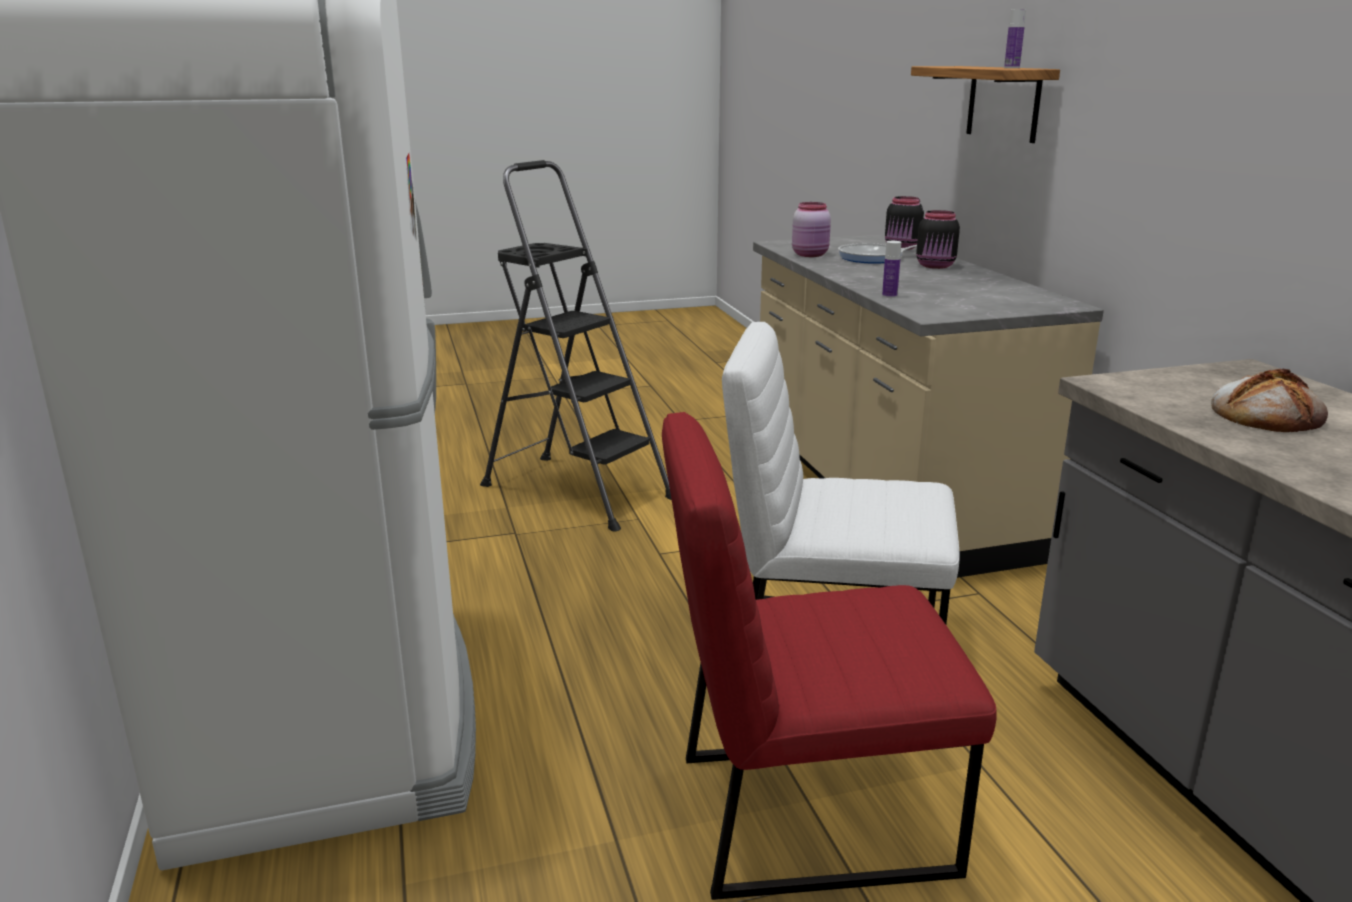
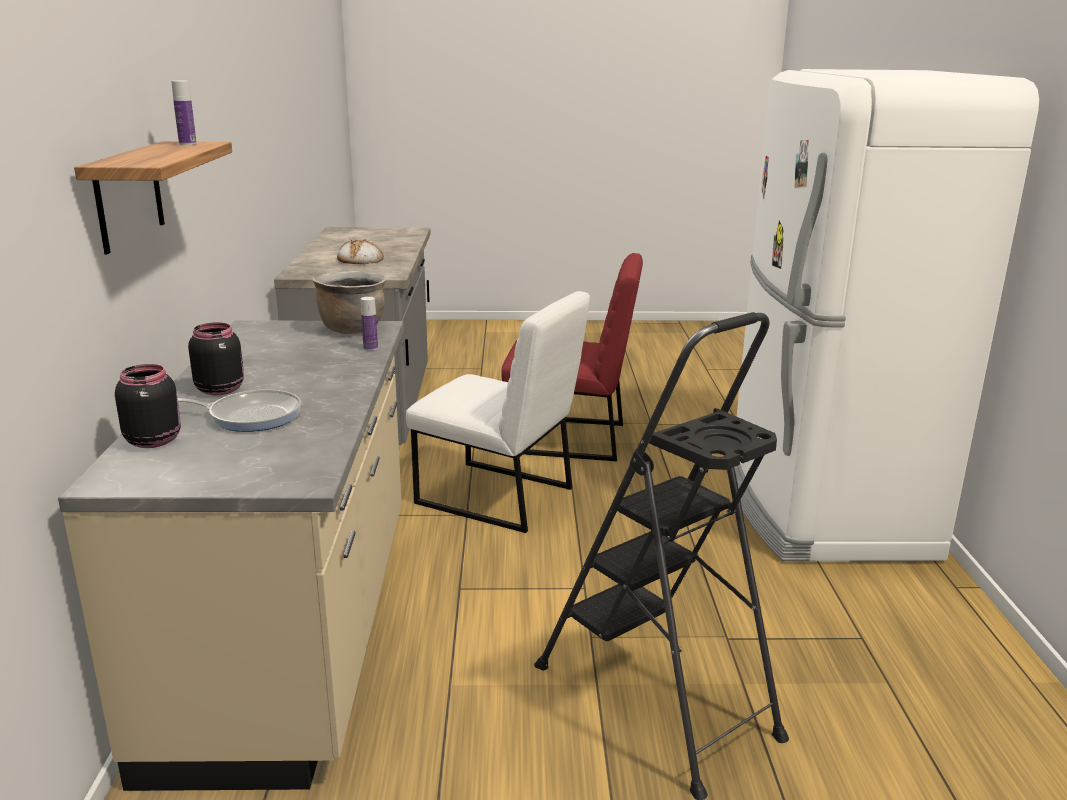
camera: 165 degrees left, 0 degrees up
pink jar [792,202,831,257] -> none
none -> brown cooking pot [312,271,386,334]

